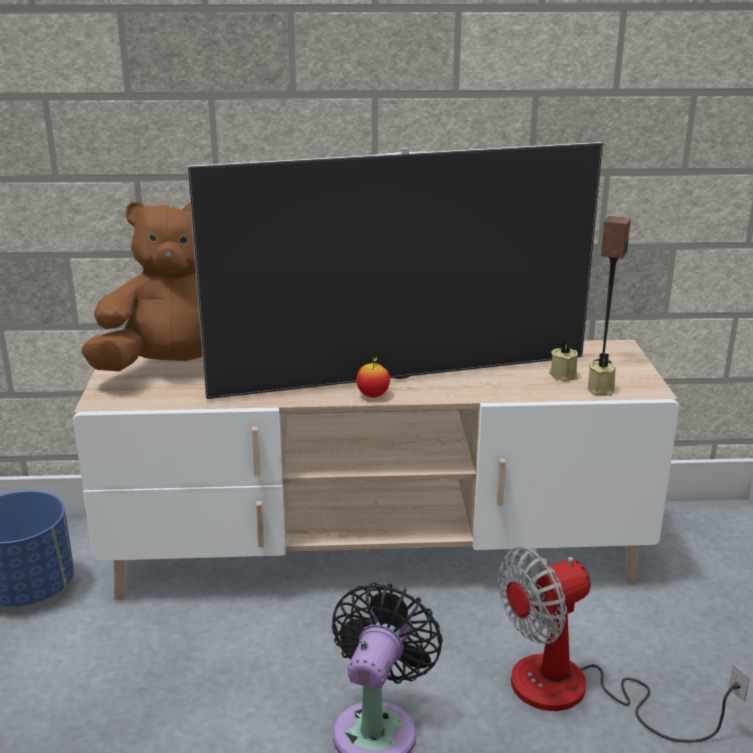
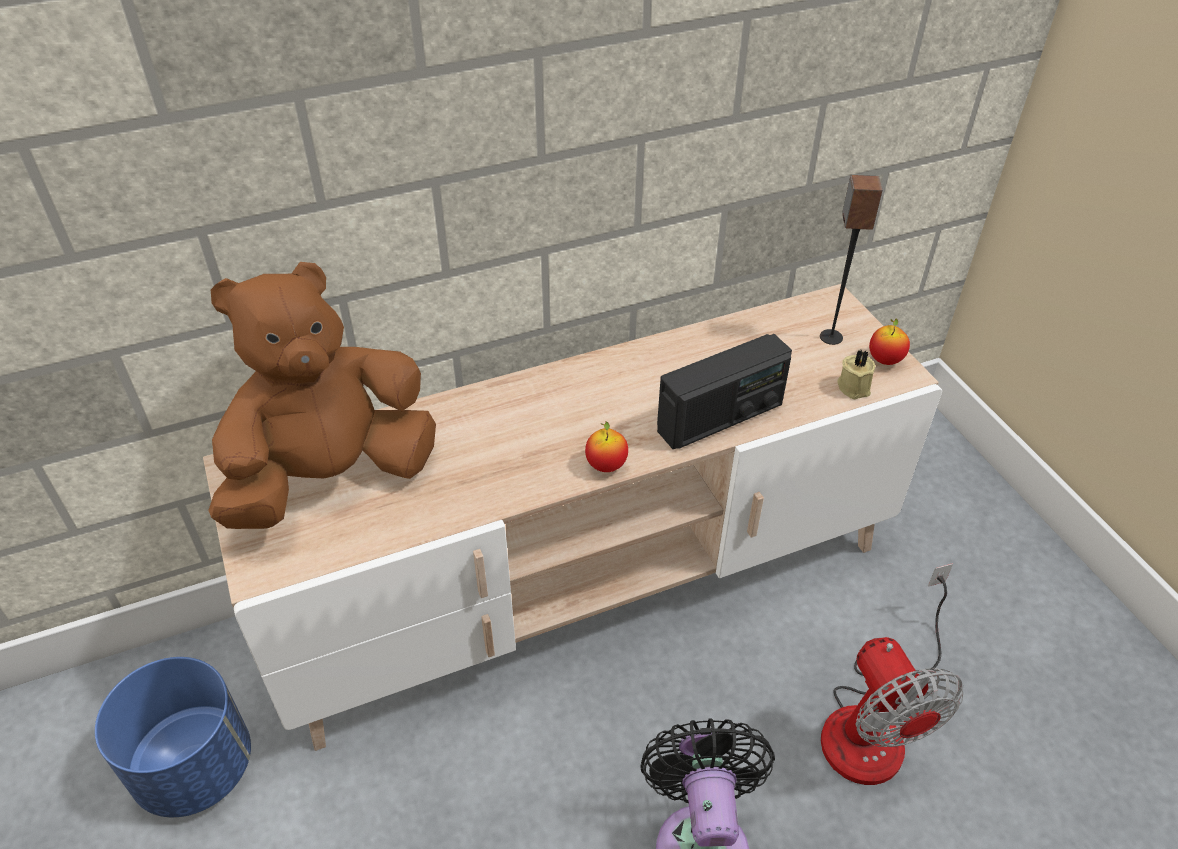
camera: 20 degrees left, 20 degrees up
television [187,142,603,399] -> none
fan [498,547,750,743] -> fan turned 60 degrees counterclockwise [821,563,963,785]
beige candle [549,340,578,381] -> none
none -> radio [657,334,792,449]
none -> apple [869,319,910,365]

